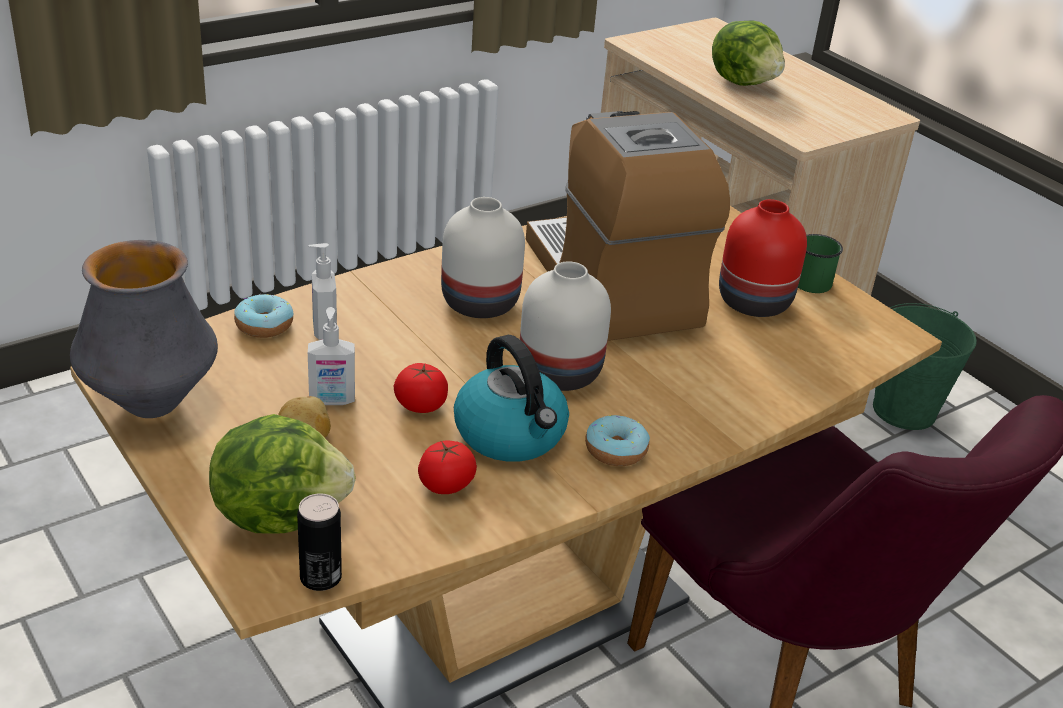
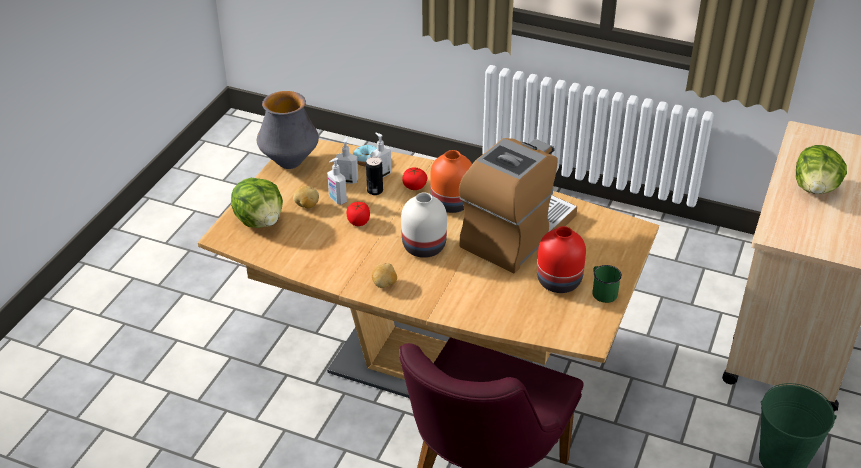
camera: 60 degrees right, 5 degrees up
can [297,493,342,591] -> can moved to [366,156,383,195]
tomato [418,441,477,494] -> tomato moved to [402,168,427,190]
white vase [441,197,525,318] -> orange vase [430,150,472,213]
kettle [454,335,569,462] -> none
donut [585,415,650,466] -> potato [372,263,397,288]
none -> soap dispenser [335,137,358,184]

